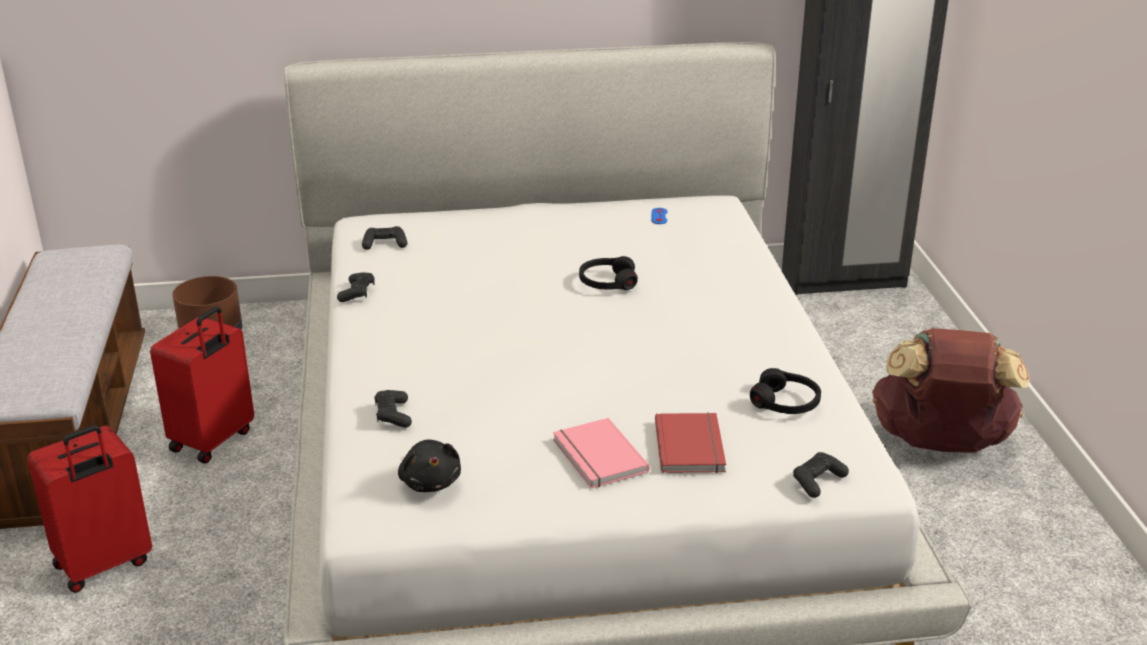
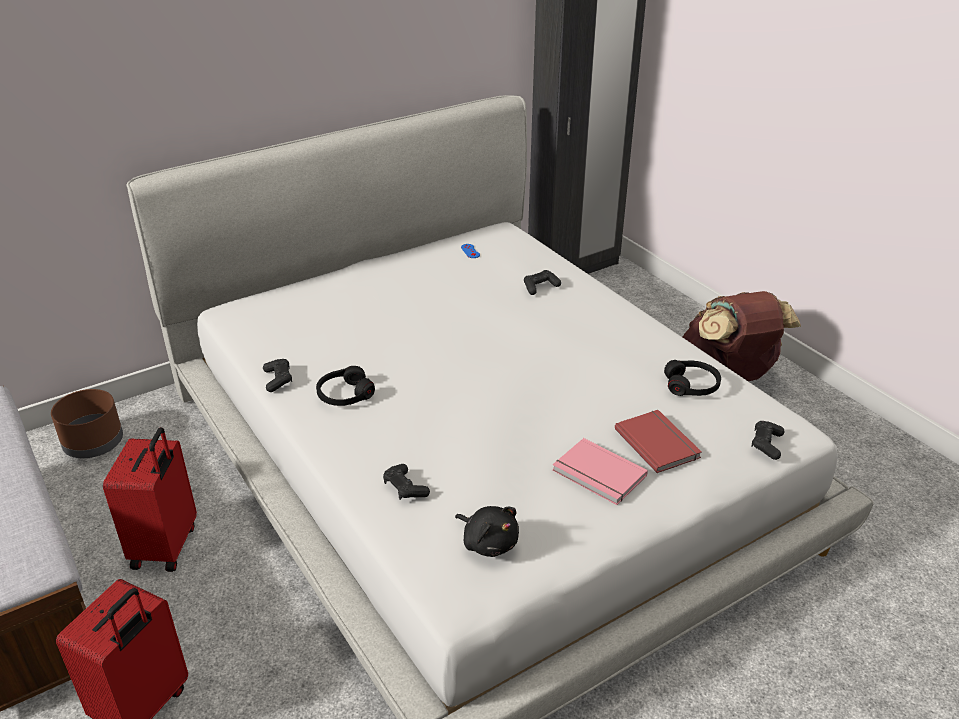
camera: 25 degrees left, 5 degrees up
black game controller [362,226,407,250] -> black game controller moved to [524,270,561,295]
black headphones [579,256,638,290] -> black headphones moved to [316,366,375,406]

